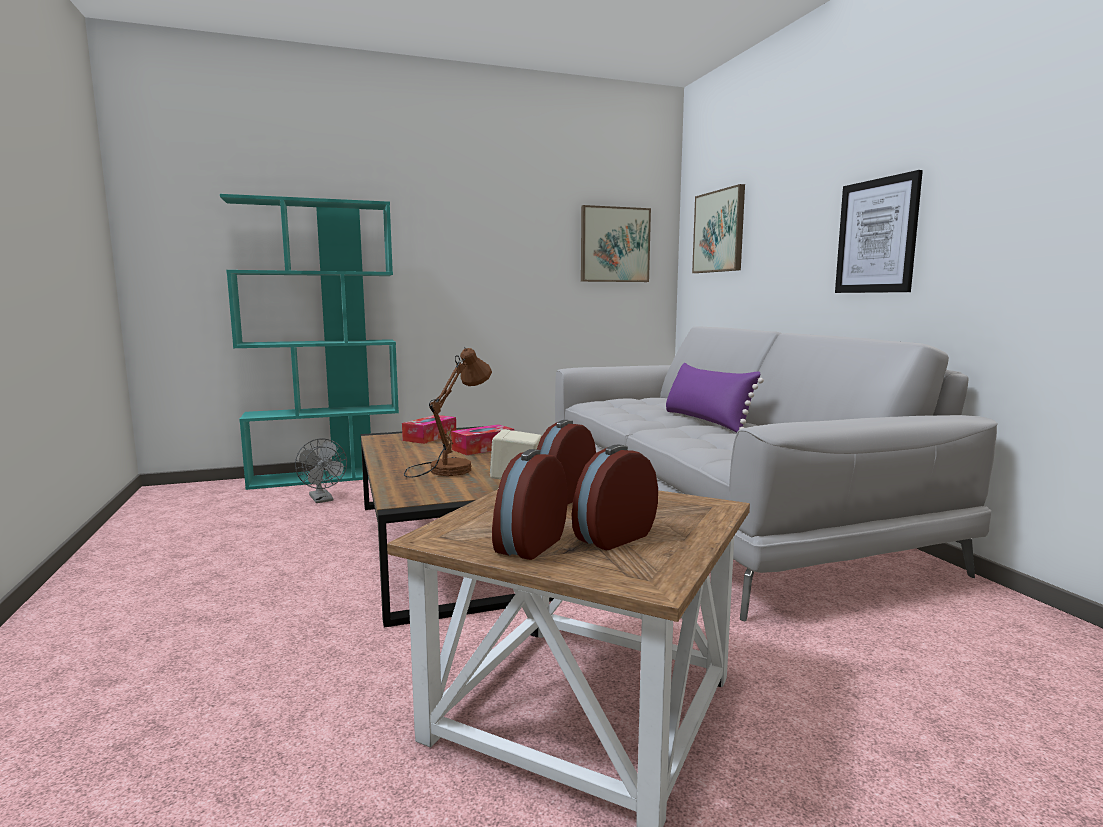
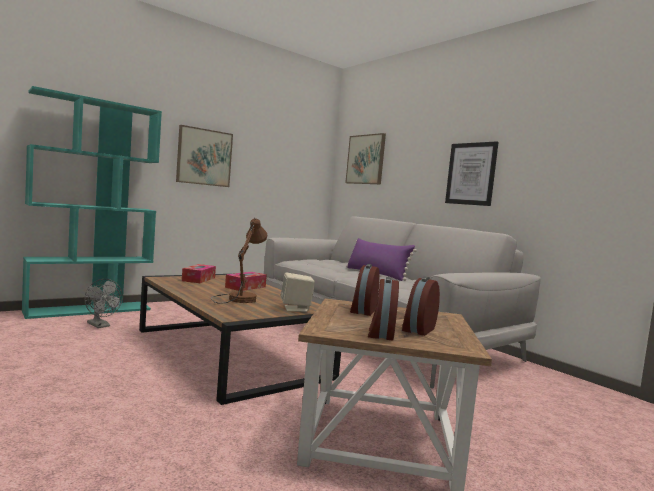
camera: 20 degrees left, 5 degrees down
picture [581,205,651,282] -> picture moved to [176,125,233,187]

